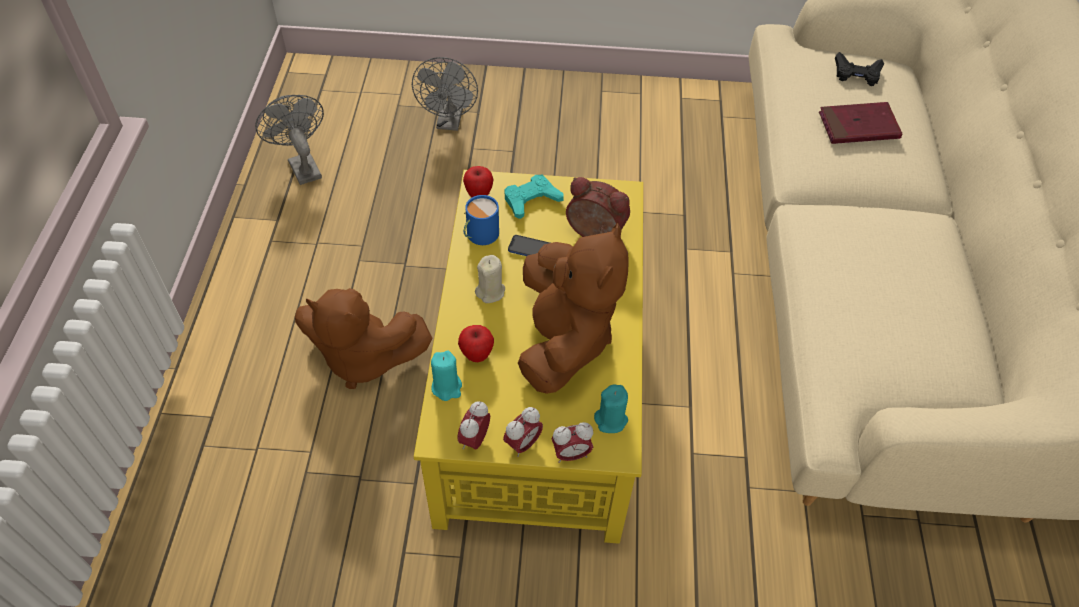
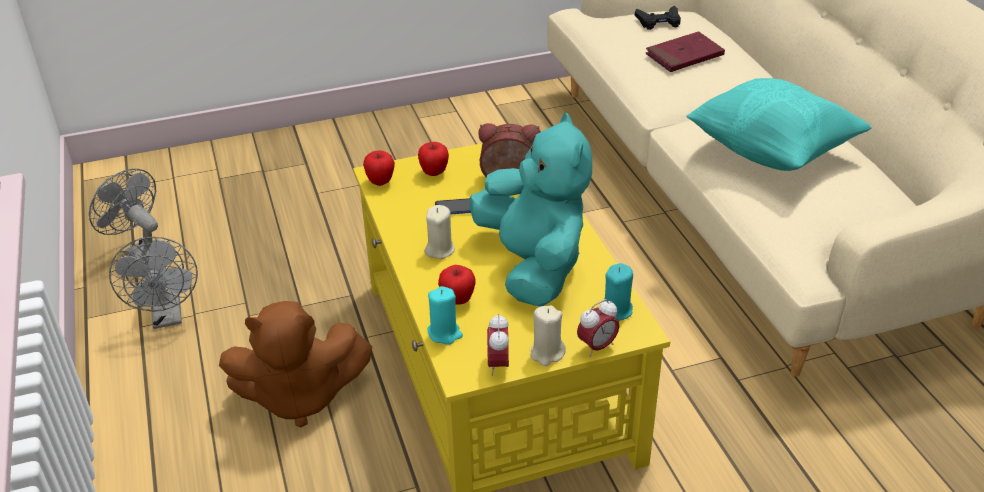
camera: 20 degrees left, 15 degrees down
grey fan [412,57,478,131] -> grey fan moved to [109,237,198,329]
blue mug [464,195,499,245] -> none
alarm clock [503,407,543,457] -> beige candle [530,305,566,366]
turquoise game controller [504,175,564,219] -> apple [418,142,449,176]
brown plush toy [518,222,629,394] -> turquoise plush toy [470,113,592,306]
none -> turquoise pillow [686,78,872,171]

